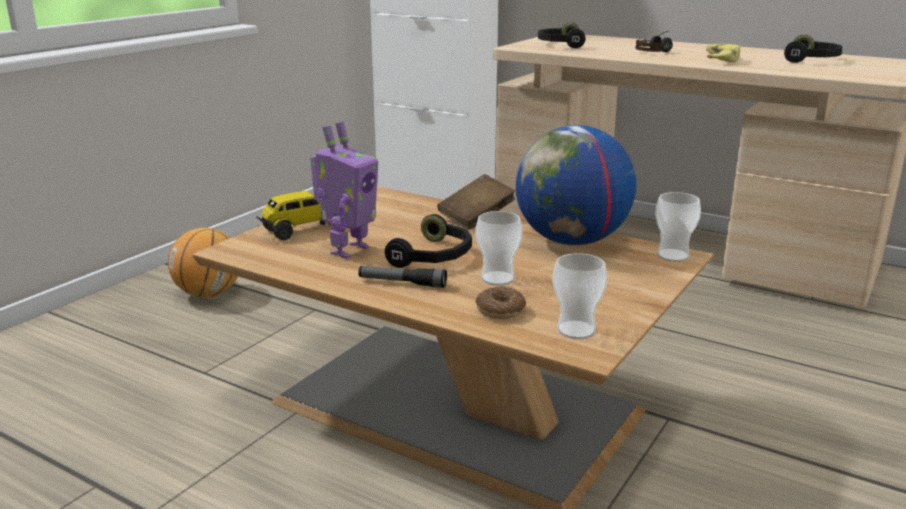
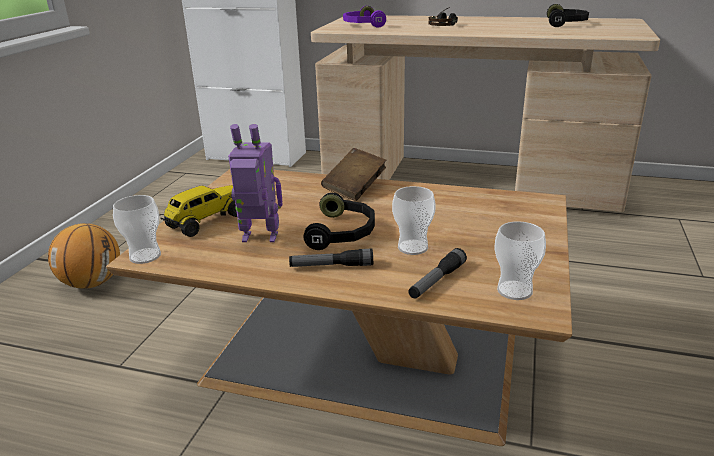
camera: 15 degrees left, 5 degrees up
toy robot [310,122,378,259] -> toy robot turned 105 degrees counterclockwise [228,124,283,242]
donut [475,286,526,319] -> flashlight [408,248,467,299]
globe [516,125,636,245] -> none
black headphones [538,23,585,48] -> purple headphones [343,6,386,27]
cup [655,192,701,262] -> cup moved to [113,195,161,264]
banana [706,44,740,62] -> none

